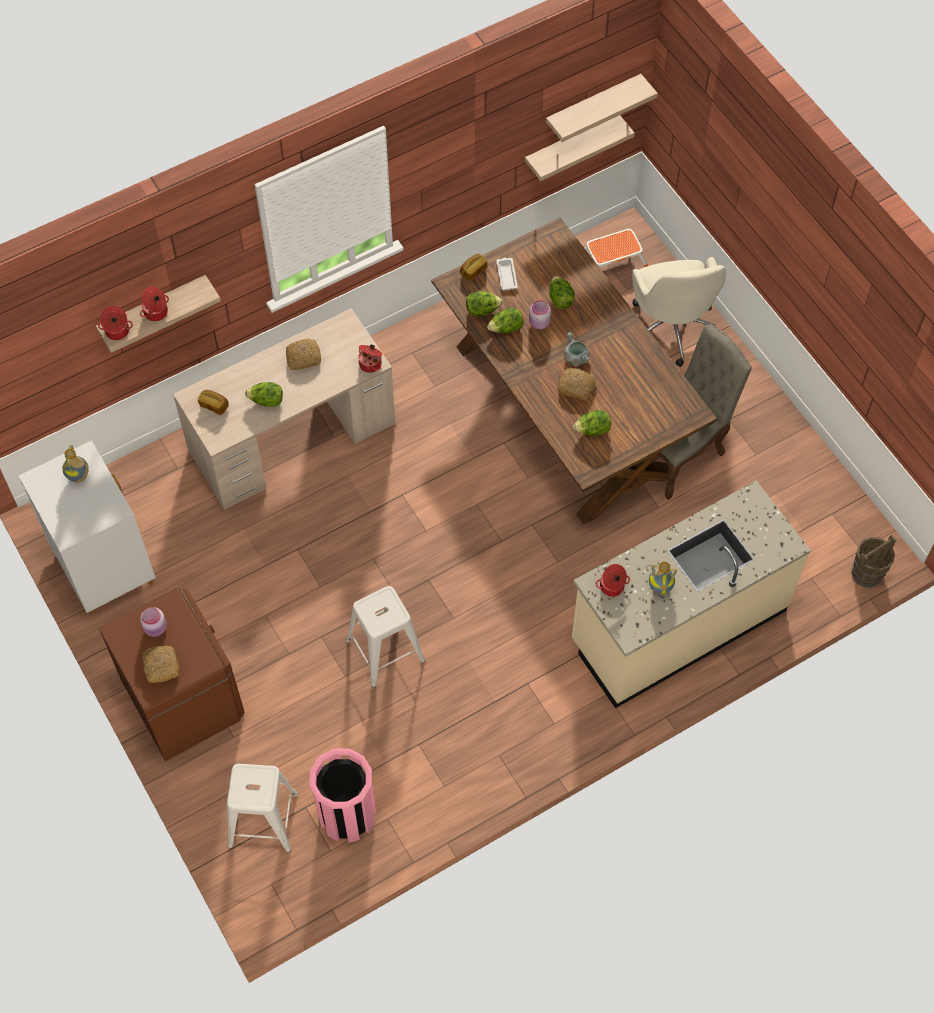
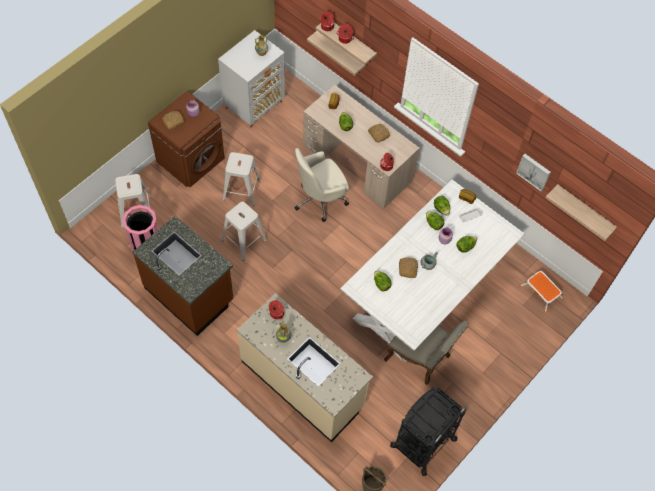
camera: 70 degrees right, 0 degrees up
brown dining table [431,218,717,525] -> white dining table [340,180,525,363]
shelf [525,115,635,181] -> shelf moved to [307,31,366,76]
beige office chair [632,257,726,367] -> beige office chair moved to [295,148,349,222]
none -> brown counter [132,216,233,336]
none -> white stool [222,152,261,206]
none -> black cart [390,387,466,476]
none -> picture [516,154,551,191]

